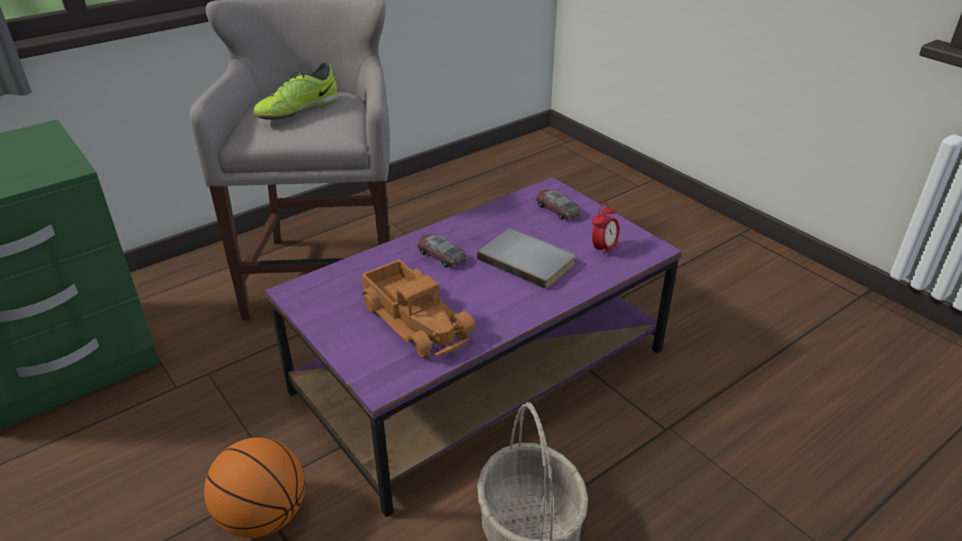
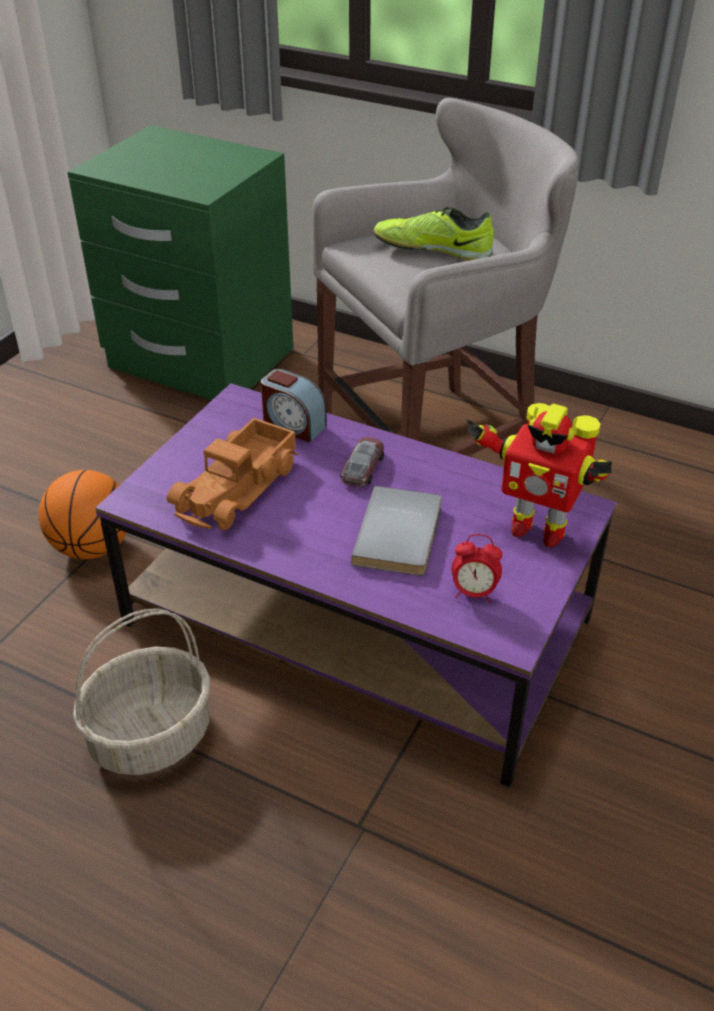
camera: 65 degrees right, 5 degrees up
toy car [536,189,581,220] -> toy robot [466,403,612,547]
none -> alarm clock [261,369,327,443]

